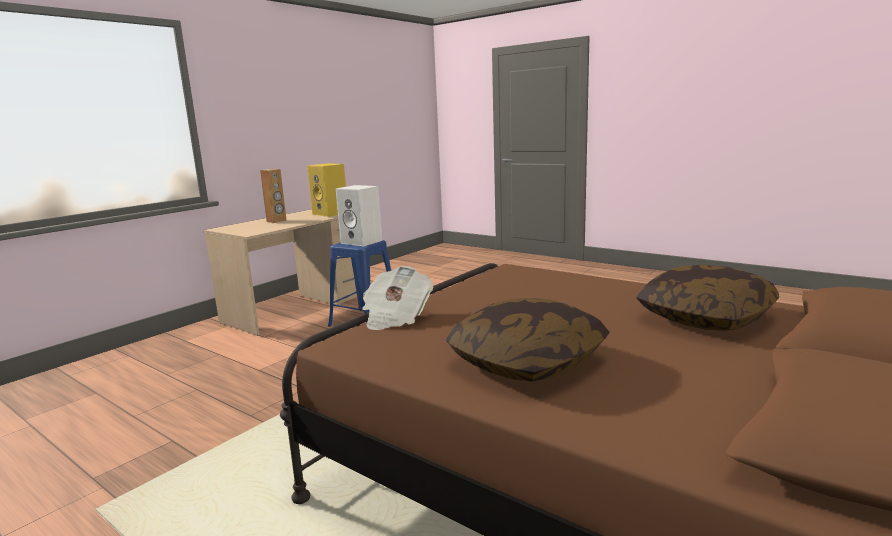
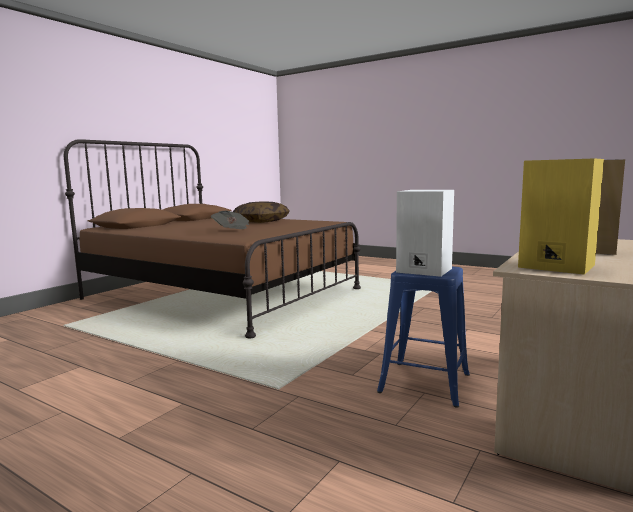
camera: 175 degrees right, 5 degrees down
newspaper [362,266,433,330] -> newspaper moved to [210,211,250,229]
pillow [636,265,779,331] -> none

